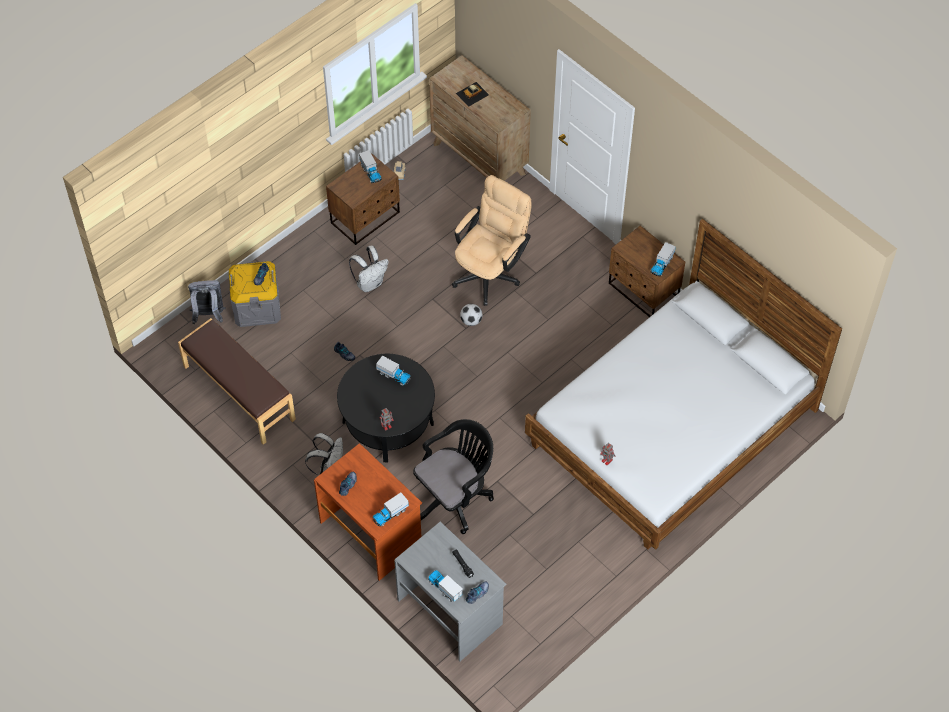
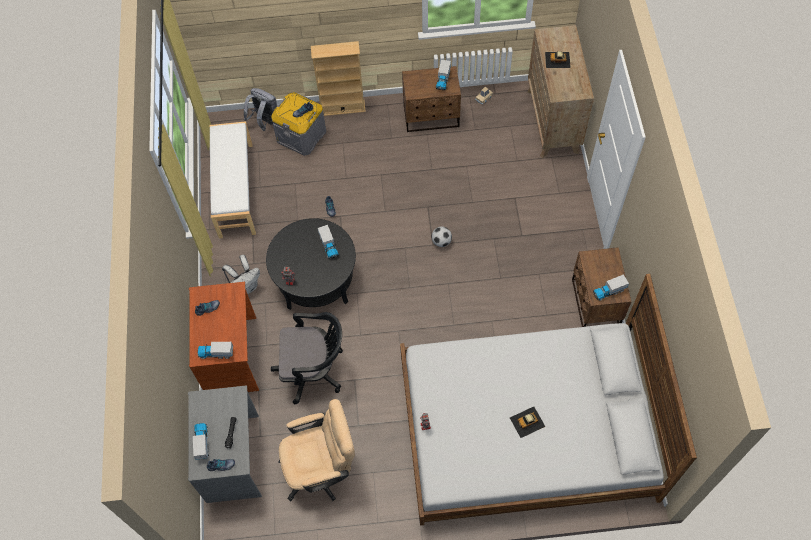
camera: 40 degrees right, 5 degrees up
brown bench [178,318,296,445] -> white bench [210,121,256,238]
white backpack [349,246,388,292] -> none
beige office chair [452,175,532,306] -> beige office chair moved to [278,399,355,501]
none -> beige bookcase [311,41,366,116]
none -> toy car [510,407,545,438]

